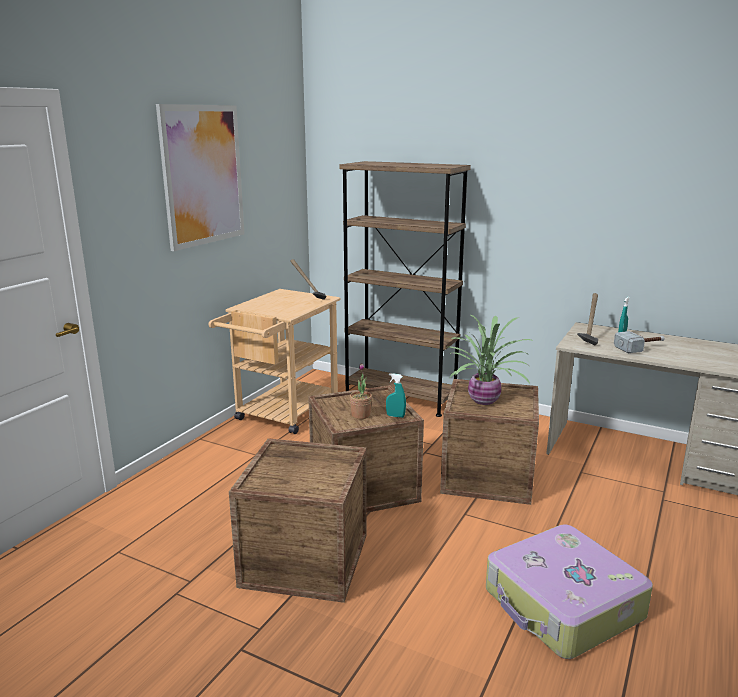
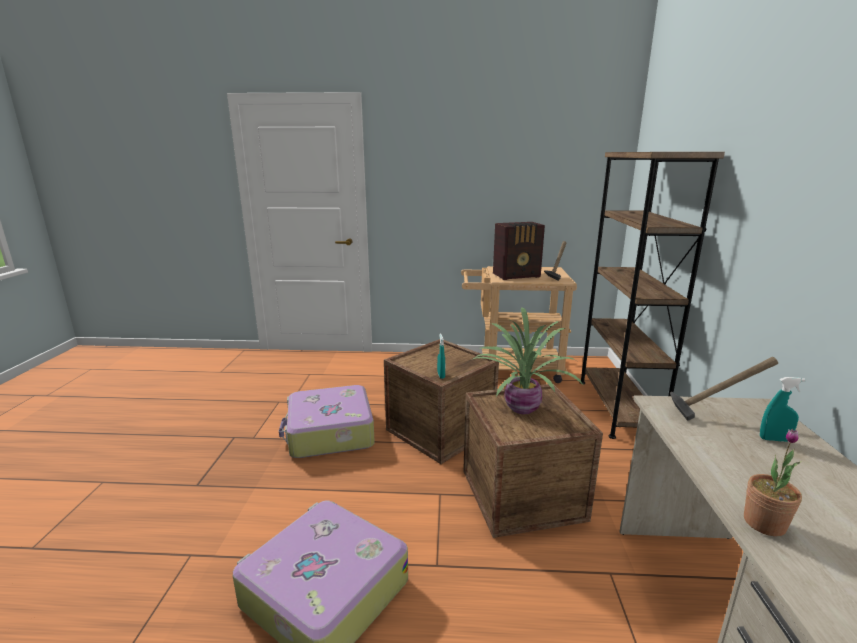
camera: 65 degrees right, 0 degrees up
picture [156,104,244,251] -> none
crate [229,438,367,603] -> suitcase [279,385,375,458]
potted plant [350,363,372,419] -> potted plant moved to [744,429,802,536]
hammer [614,331,665,353] -> none
none -> radio [493,222,545,280]

